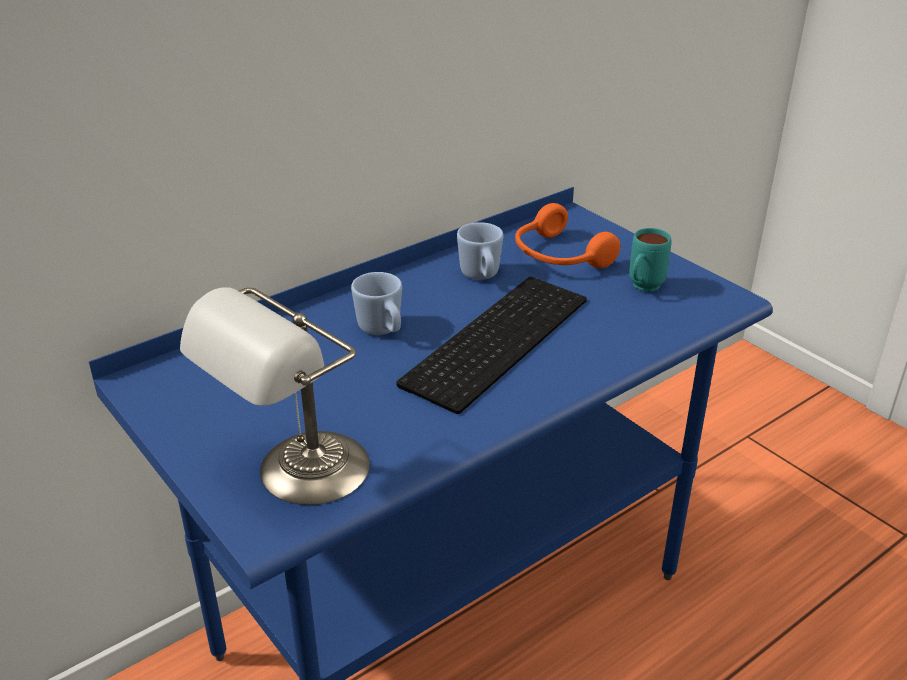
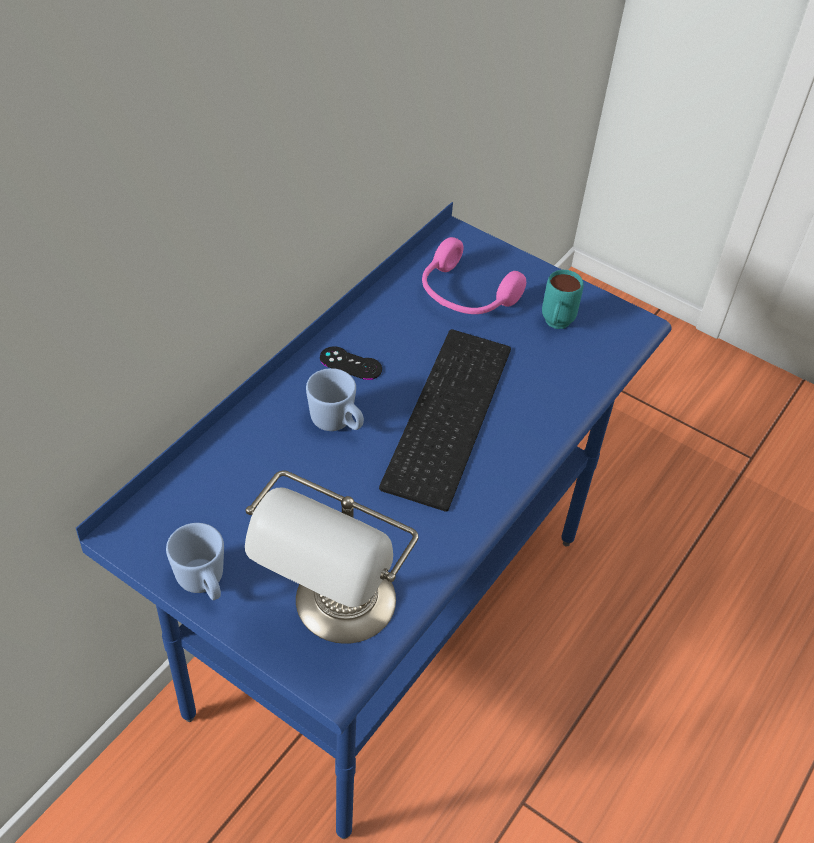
camera: 20 degrees left, 15 degrees up
blue mug [457,222,503,280] -> blue mug moved to [166,523,224,600]
orange headphones [515,203,620,268] -> pink headphones [422,237,526,314]
none -> black game controller [320,346,382,380]

